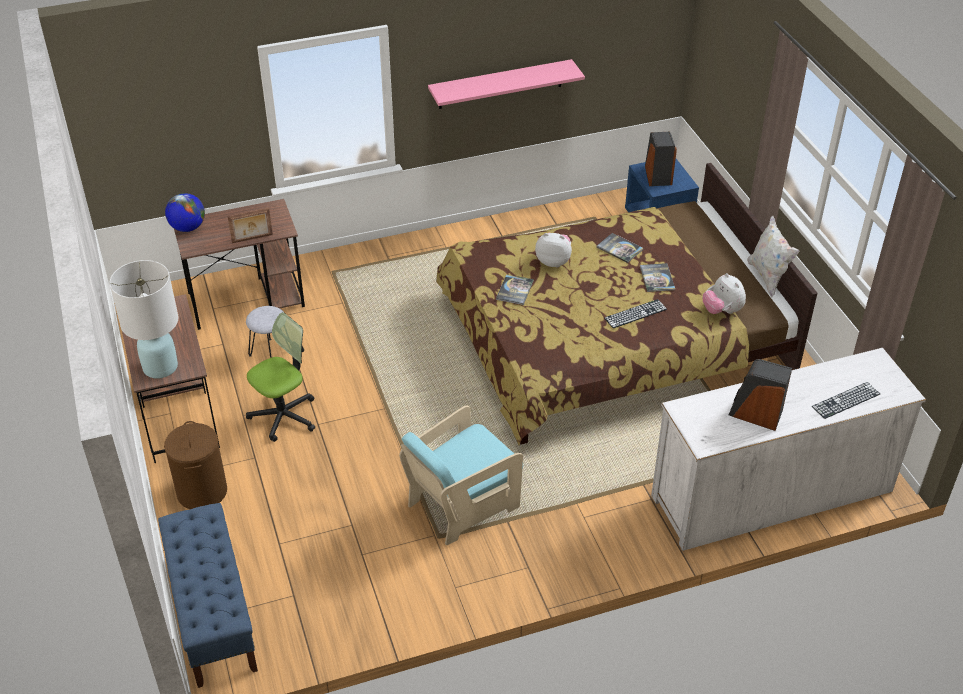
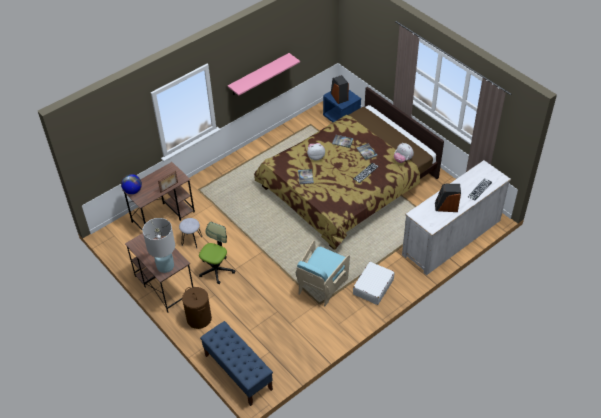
camera: 20 degrees left, 5 degrees up
white pillow [747,216,799,298] -> none
none -> white suitcase [353,262,395,305]

